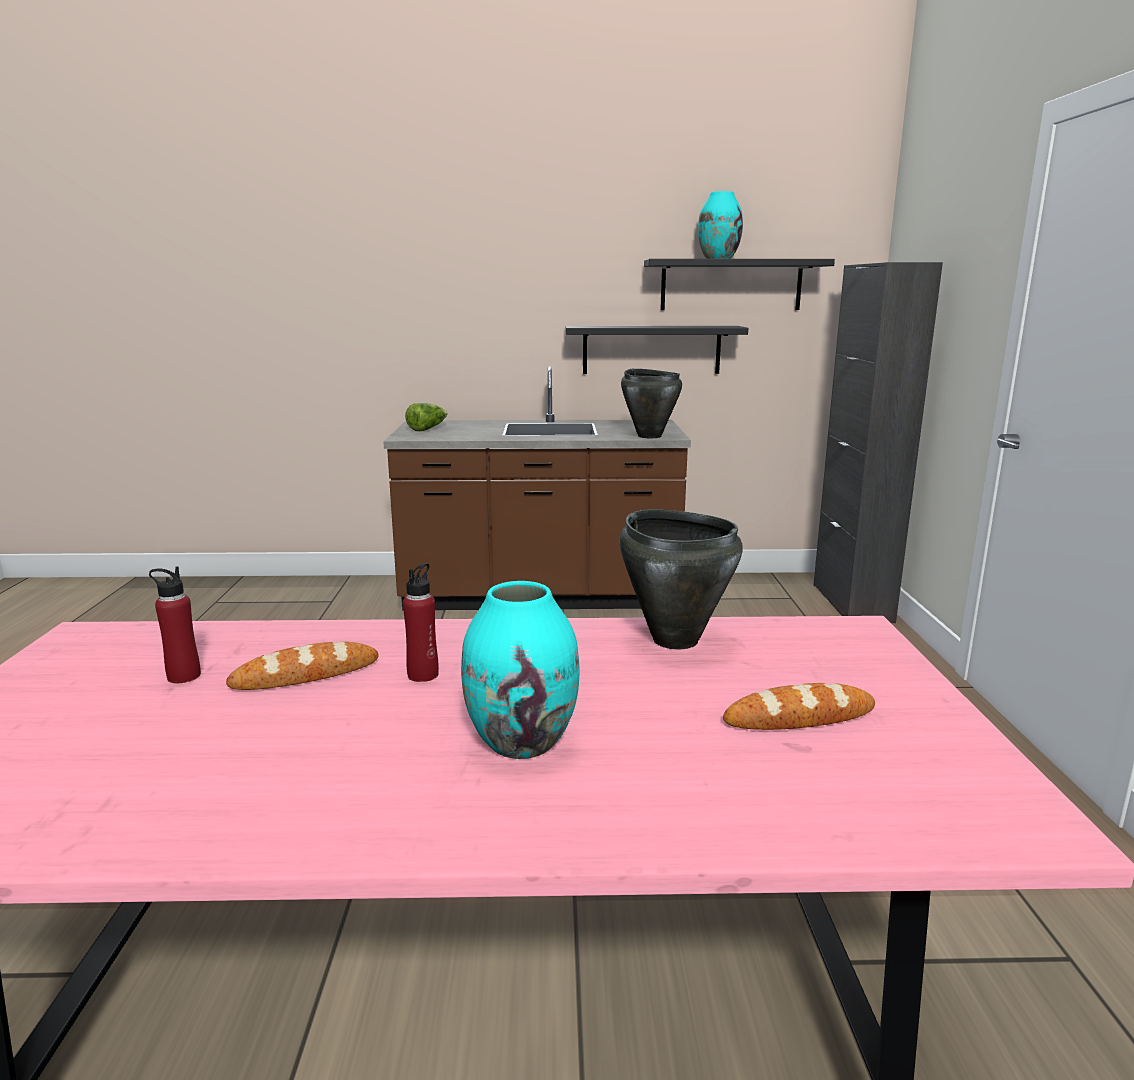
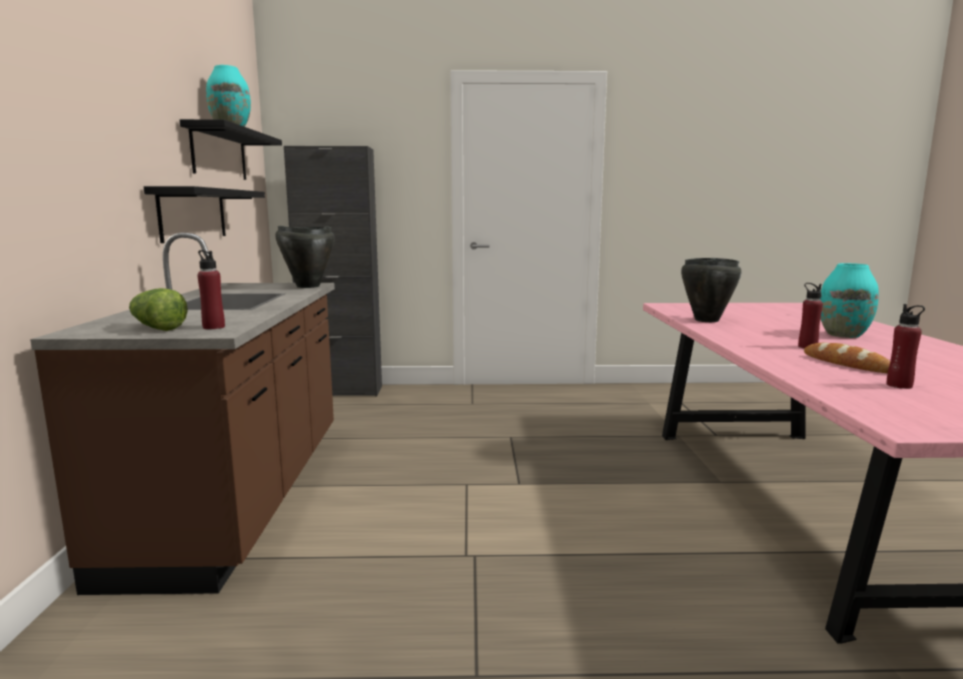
camera: 90 degrees left, 5 degrees down
bread [723,683,875,730] -> none
none -> red bottle [197,250,225,329]

